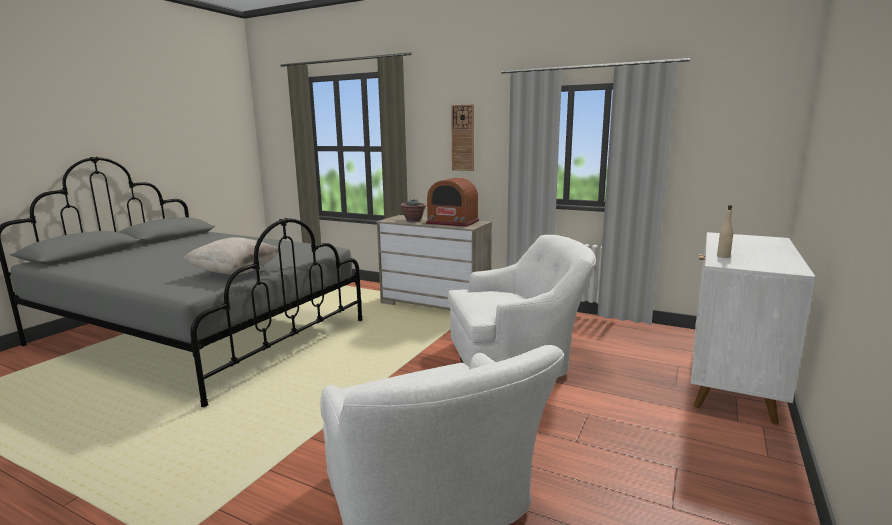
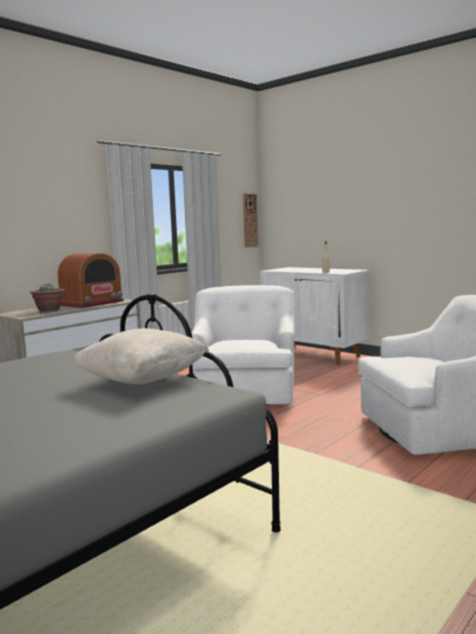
camera: 75 degrees left, 5 degrees down
wall clock [451,104,474,171] -> wall clock moved to [243,193,258,248]

